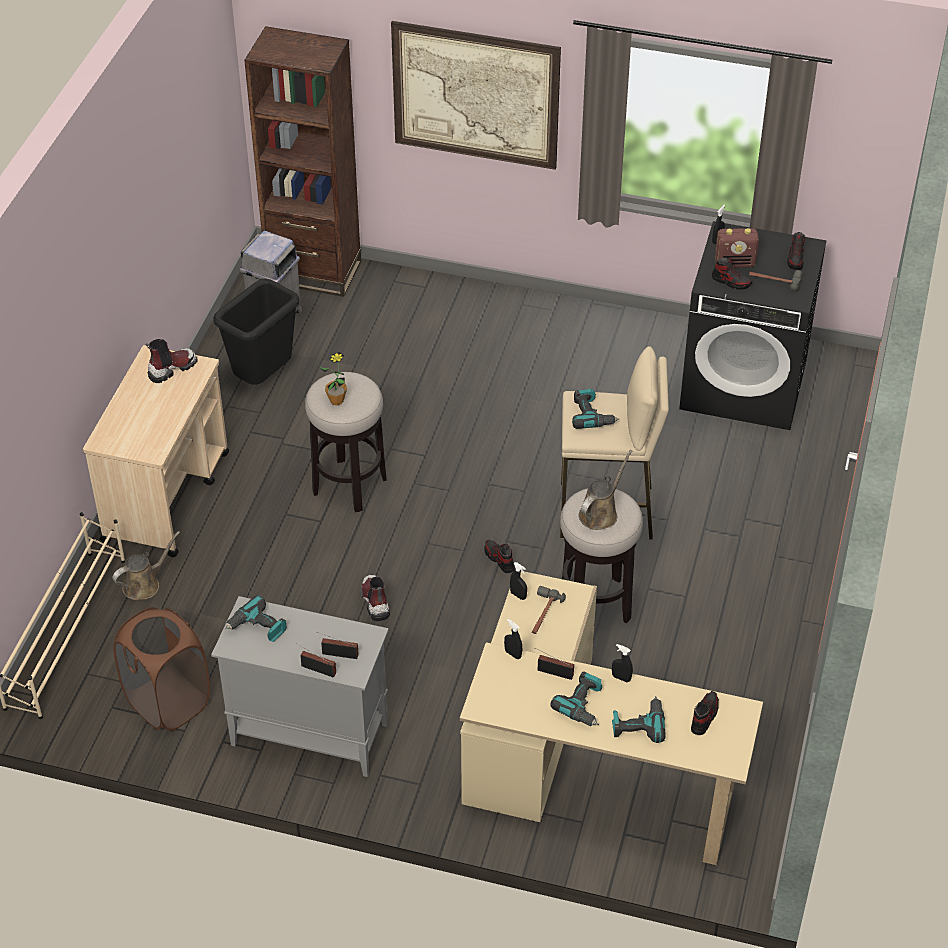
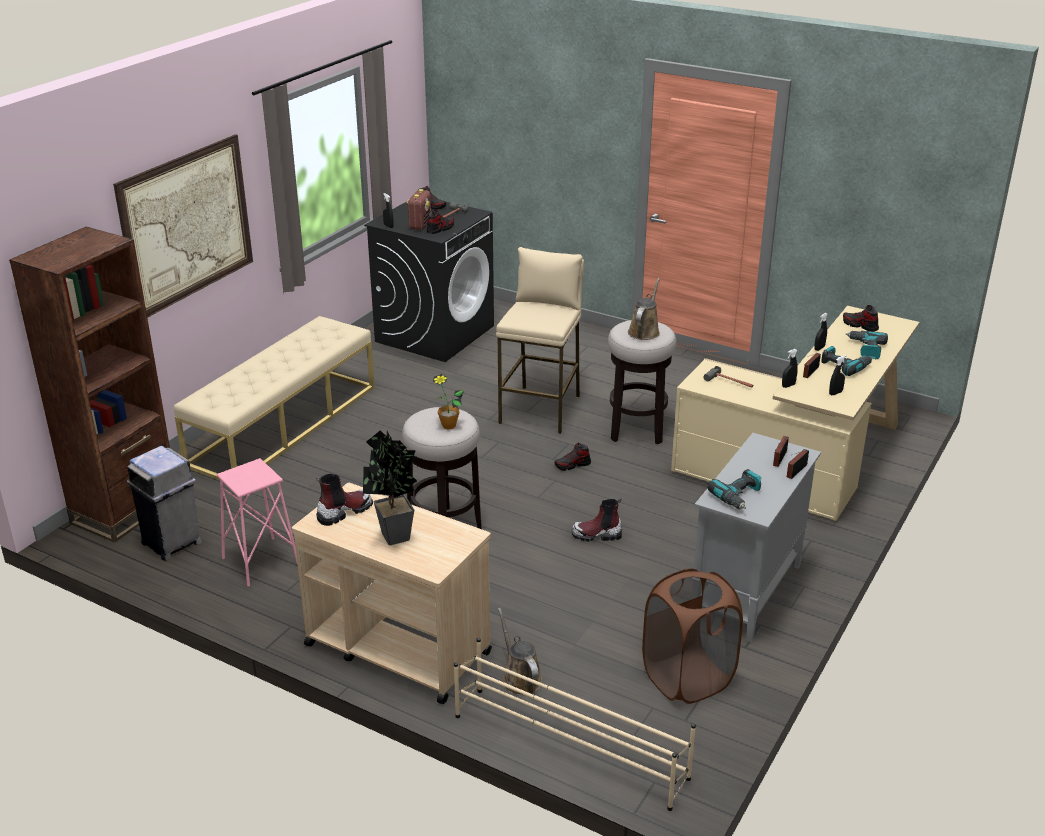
camera: 75 degrees left, 15 degrees down
boot [146,339,198,383] -> boot turned 75 degrees clockwise [316,474,373,526]
black trash can [213,279,300,385] -> pink stool [217,458,298,587]
black spray bottle [510,562,527,600] -> black spray bottle moved to [829,355,846,395]
power drill [572,389,619,429] -> none
brown watering can [579,450,632,530] -> brown watering can turned 60 degrees clockwise [628,278,660,340]
none -> beige bench [174,316,375,480]
none -> potted plant [363,430,417,545]

